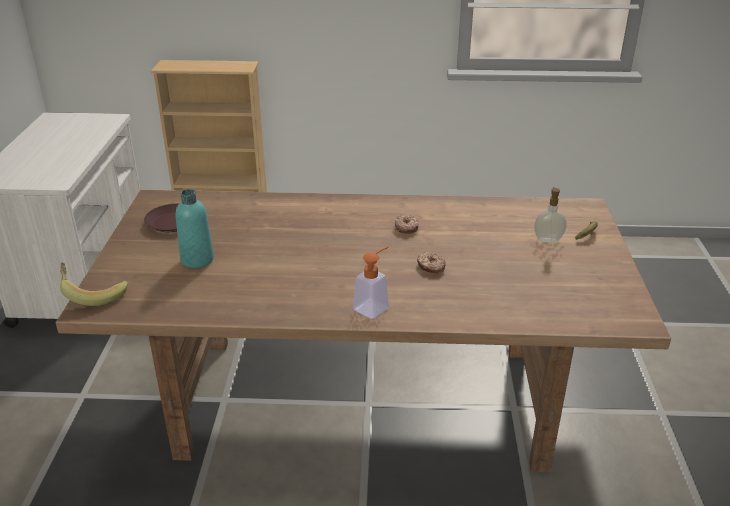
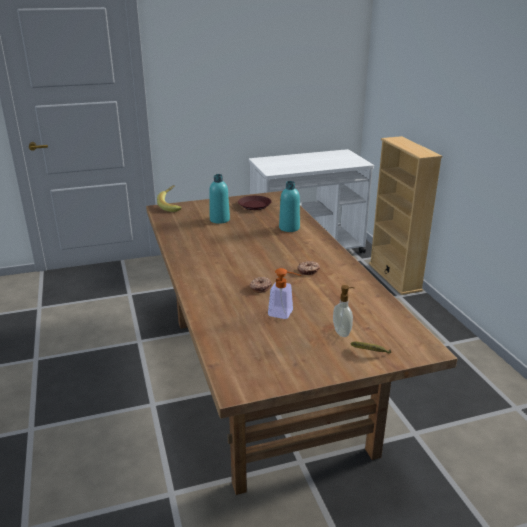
camera: 70 degrees right, 5 degrees down
soap dispenser [353,247,389,319] -> soap dispenser moved to [268,268,302,319]
none -> turquoise bottle [279,181,300,232]

